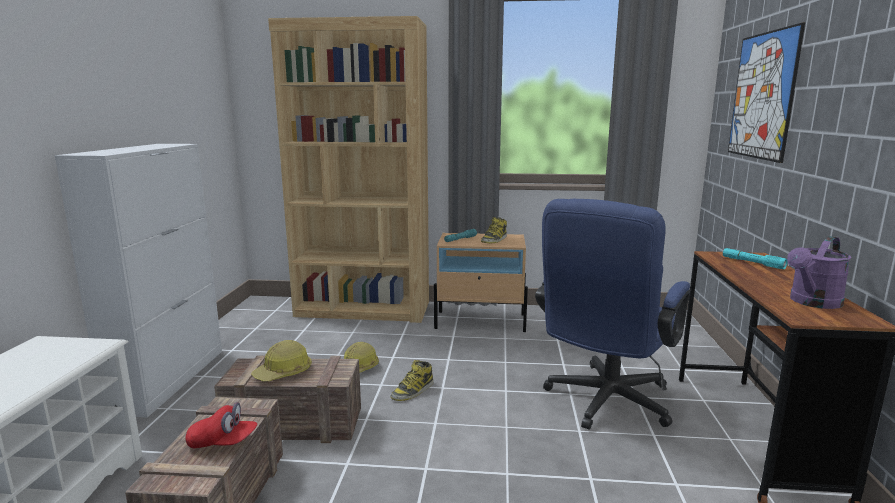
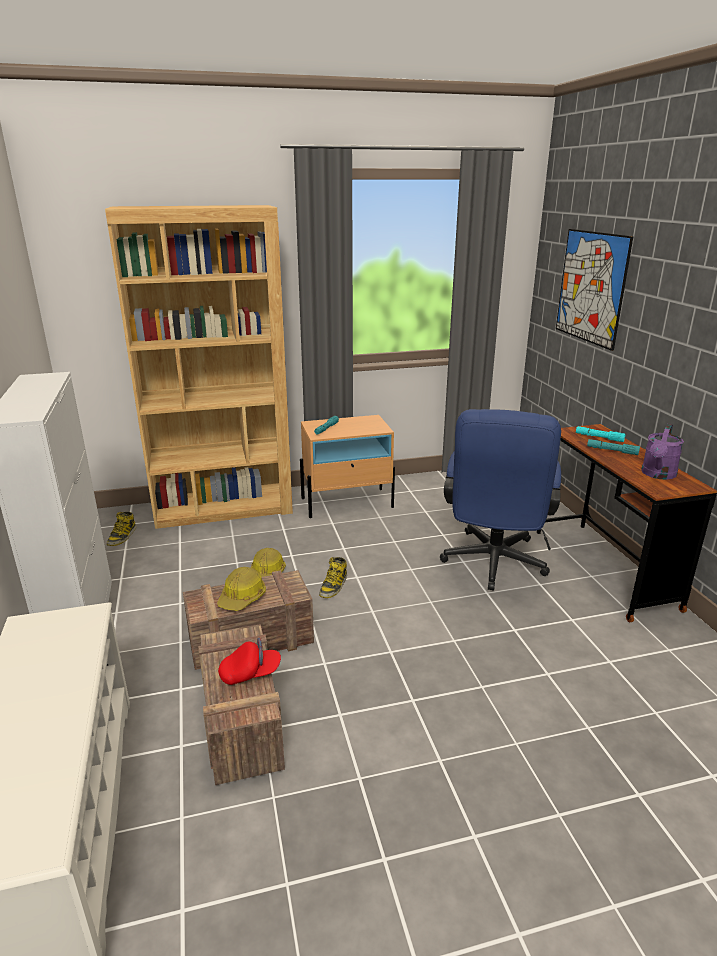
camera: 20 degrees left, 10 degrees up
boot [481,217,507,243] -> boot moved to [107,512,136,546]
none -> turquoise flashlight [587,439,640,455]

